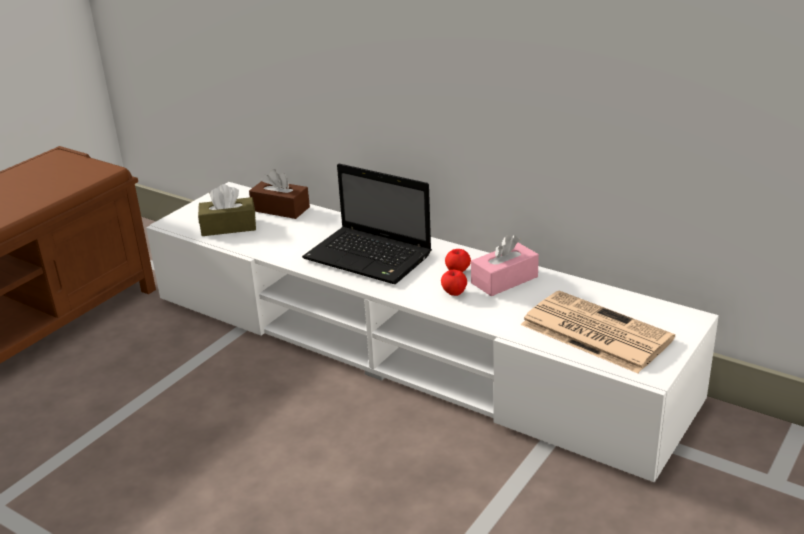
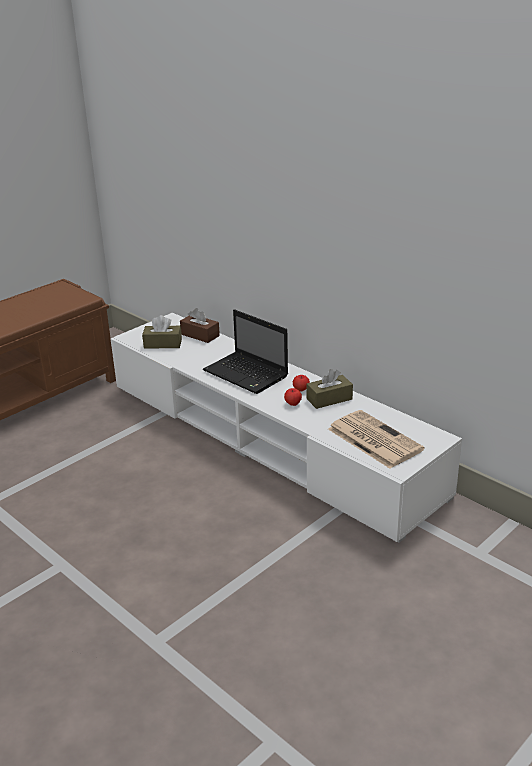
camera: 10 degrees right, 0 degrees up
pink tissue box [471,235,539,296] -> brown tissue box [306,369,353,409]

